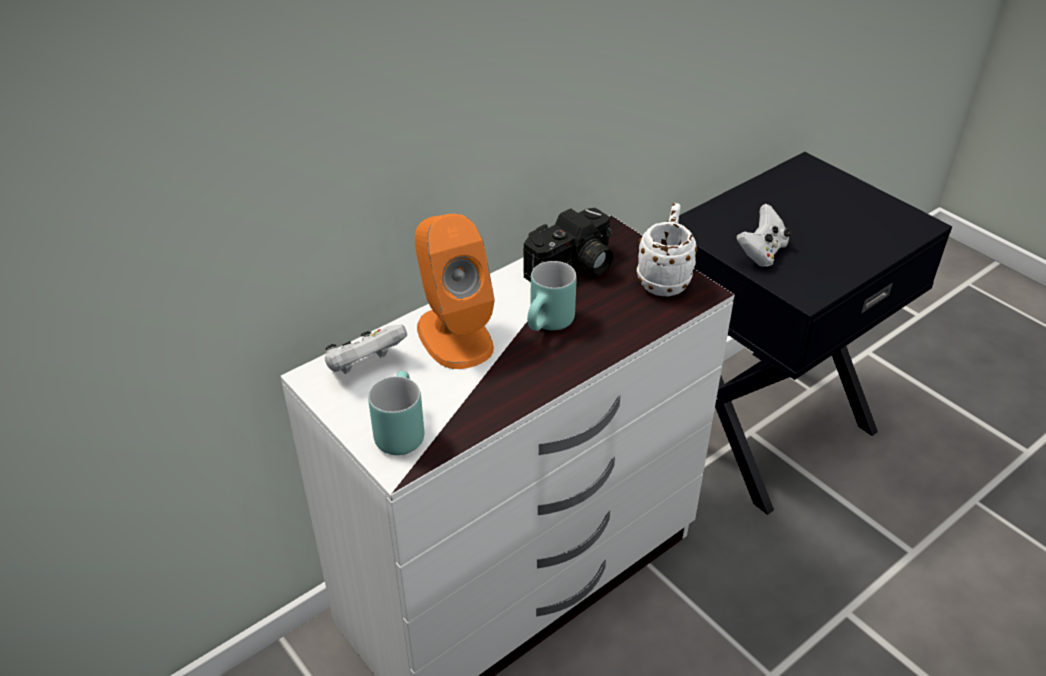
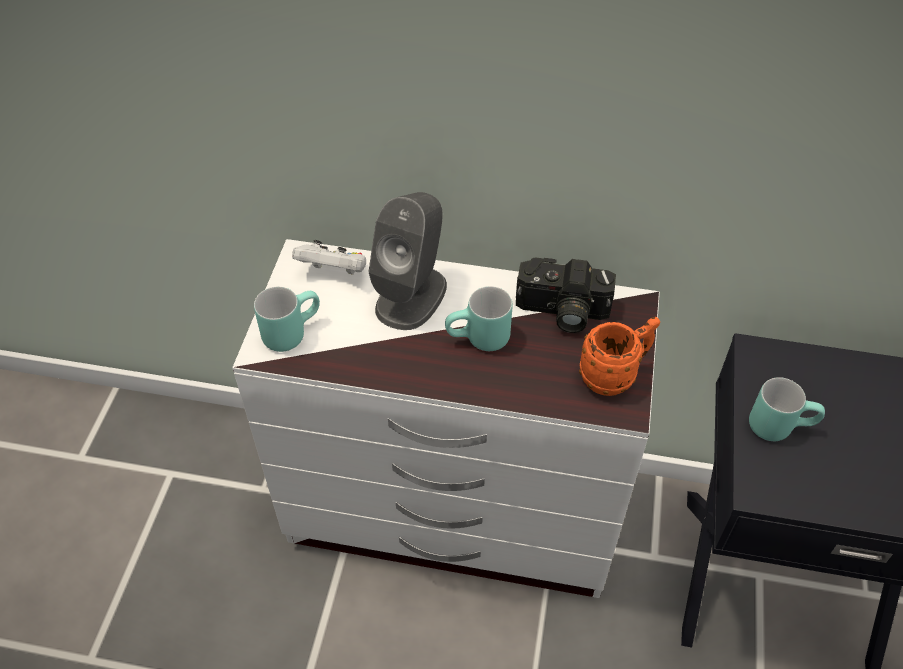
camera: 50 degrees right, 10 degrees up
orange speaker [415,214,495,369] -> grey speaker [369,192,447,330]
white mug [636,203,697,296] -> orange mug [579,317,660,396]
white game controller [736,204,791,267] -> turquoise mug [749,377,825,441]

